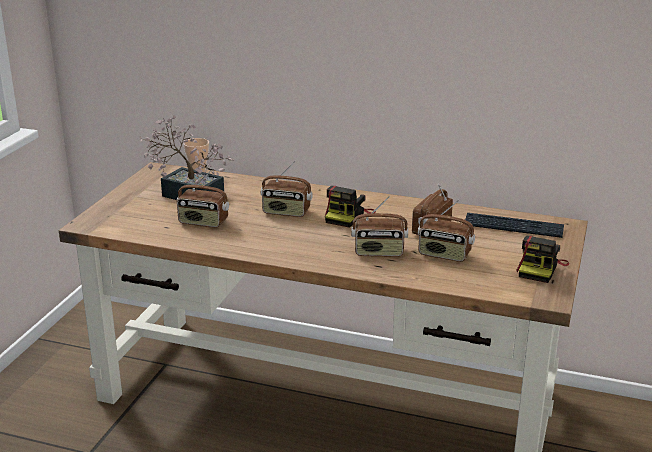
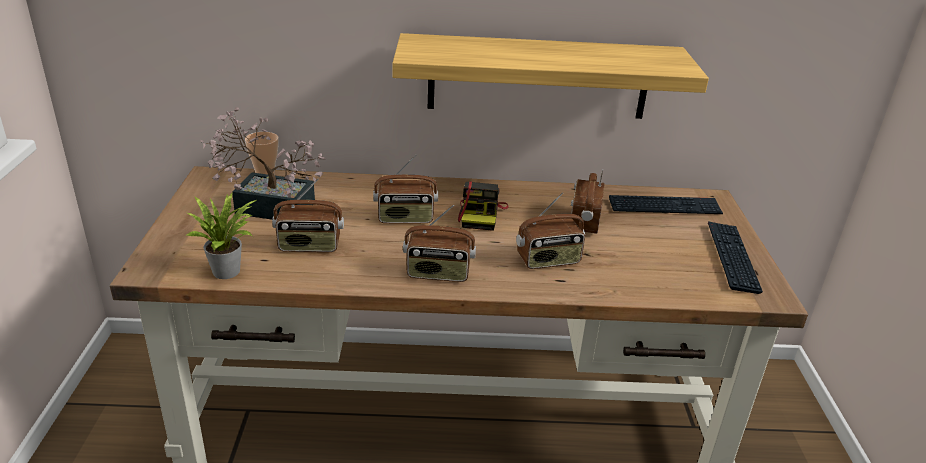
camera: 20 degrees left, 5 degrees up
radio [418,200,475,262] -> radio moved to [403,205,476,282]
camera [517,236,569,283] -> keyboard [708,221,763,294]
none -> potted plant [187,193,256,279]
none -> shelf [392,33,709,119]

